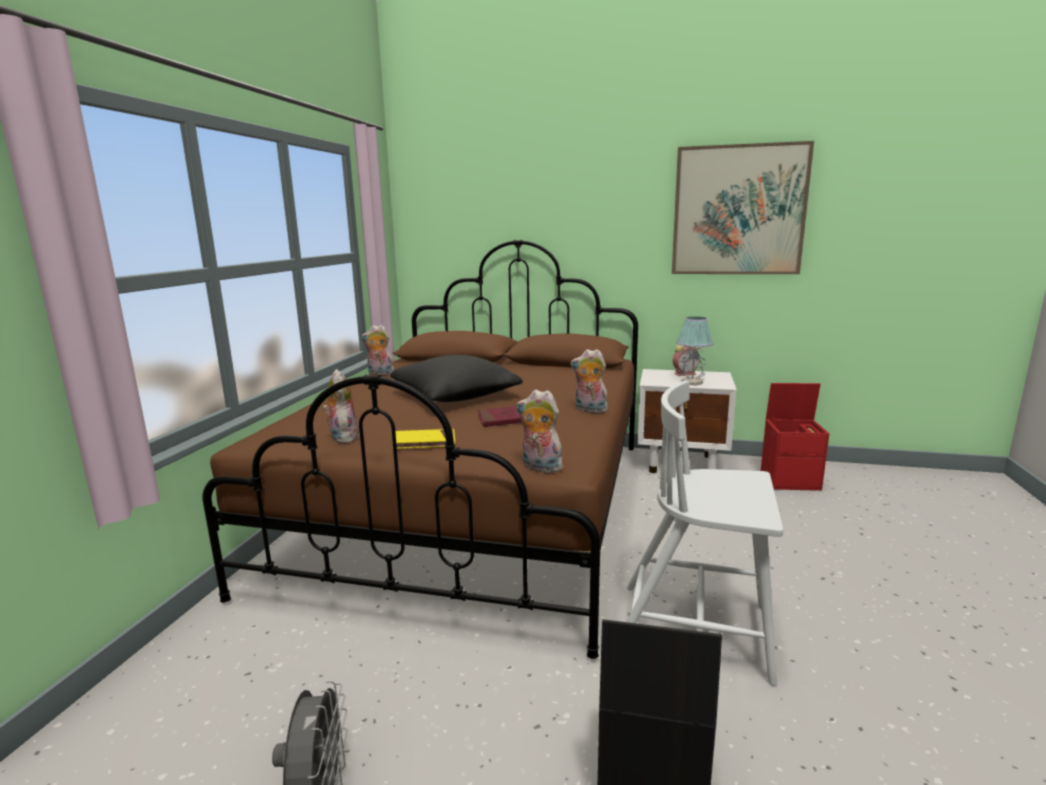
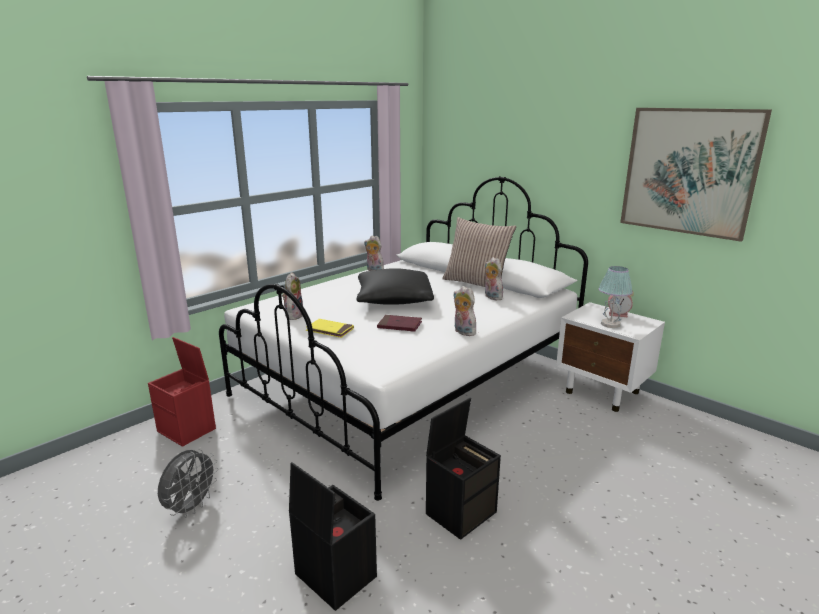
camera: 30 degrees right, 5 degrees up
brown bed [202,240,638,659] -> white bed [219,176,588,501]
plush toy [516,389,563,473] -> plush toy moved to [485,257,503,300]
white chair [626,381,783,686] -> black storage box [426,398,501,540]
red storage box [761,383,829,491] -> red storage box moved to [148,337,216,447]
none -> pillow [442,217,516,287]

